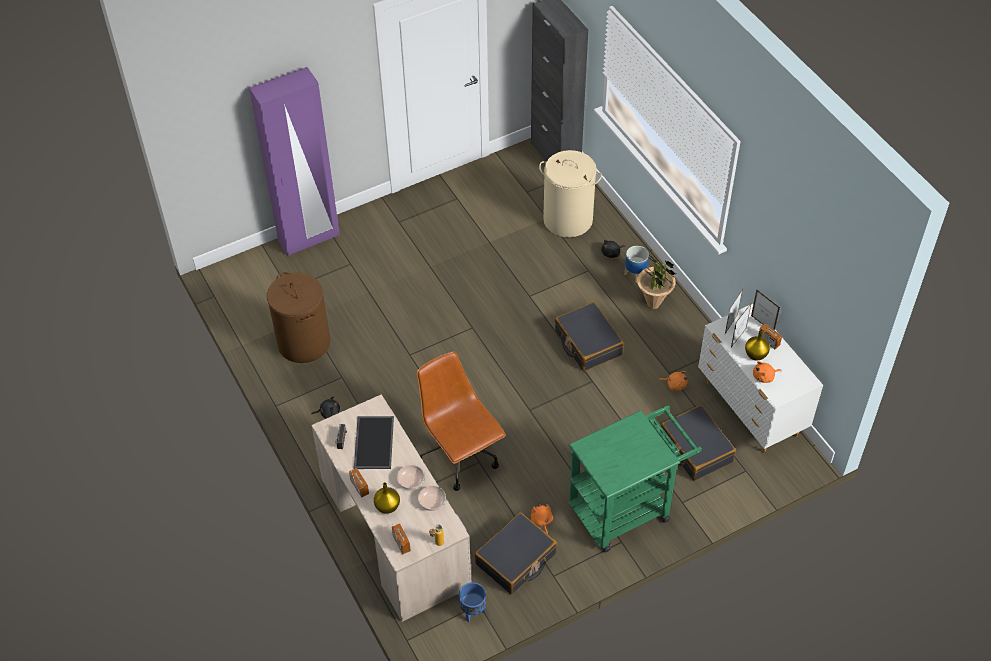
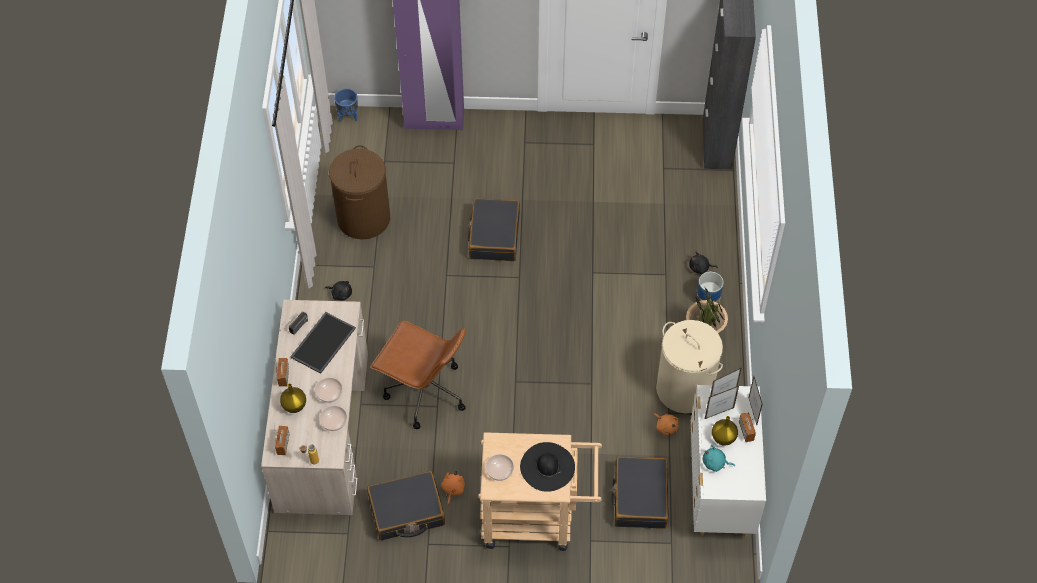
camera: 30 degrees right, 5 degrees up
brown office chair [417,352,506,491] -> brown office chair turned 120 degrees clockwise [371,321,466,429]
blue planter [459,582,486,622] -> blue planter moved to [334,88,358,122]
beige laundry basket [539,150,602,237] -> beige laundry basket moved to [656,320,723,413]
black suitcase [555,302,624,371] -> black suitcase moved to [468,198,520,261]
green cart [568,405,702,552] -> beige cart [478,432,602,551]
orange plush toy [753,361,782,383] -> turquoise plush toy [703,445,735,472]
none -> bowl [486,454,514,481]
none -> black hat [520,442,575,492]

